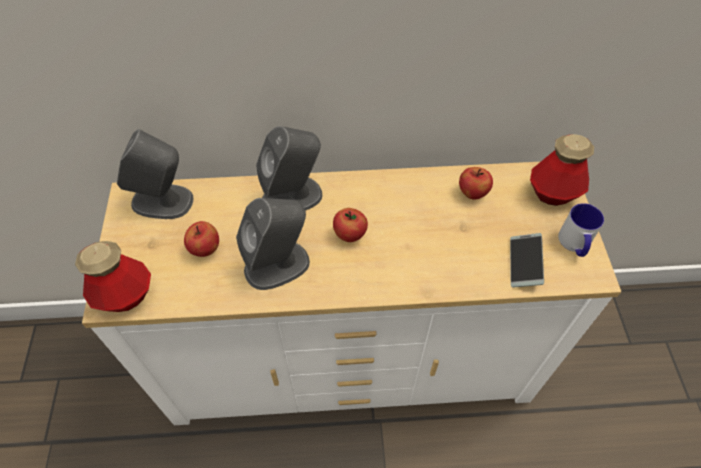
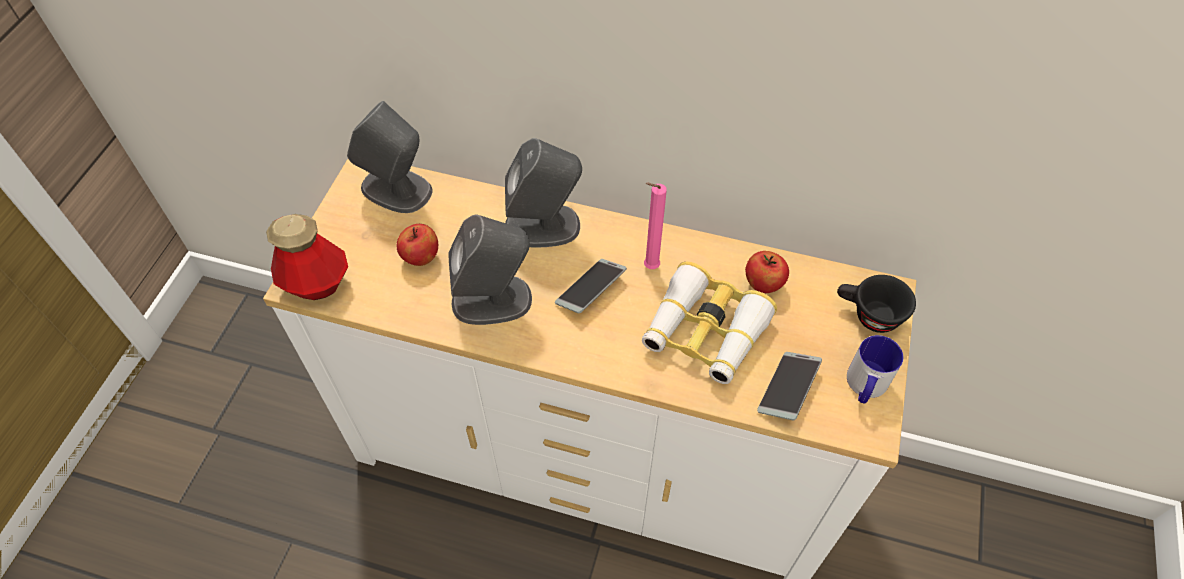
camera: 20 degrees right, 0 degrees up
apple [333,208,368,242] -> phone [555,259,627,314]
bottle [530,134,594,206] -> black cup [837,275,916,333]
none -> binoculars [642,261,777,384]
none -> pink candle [644,183,667,269]

